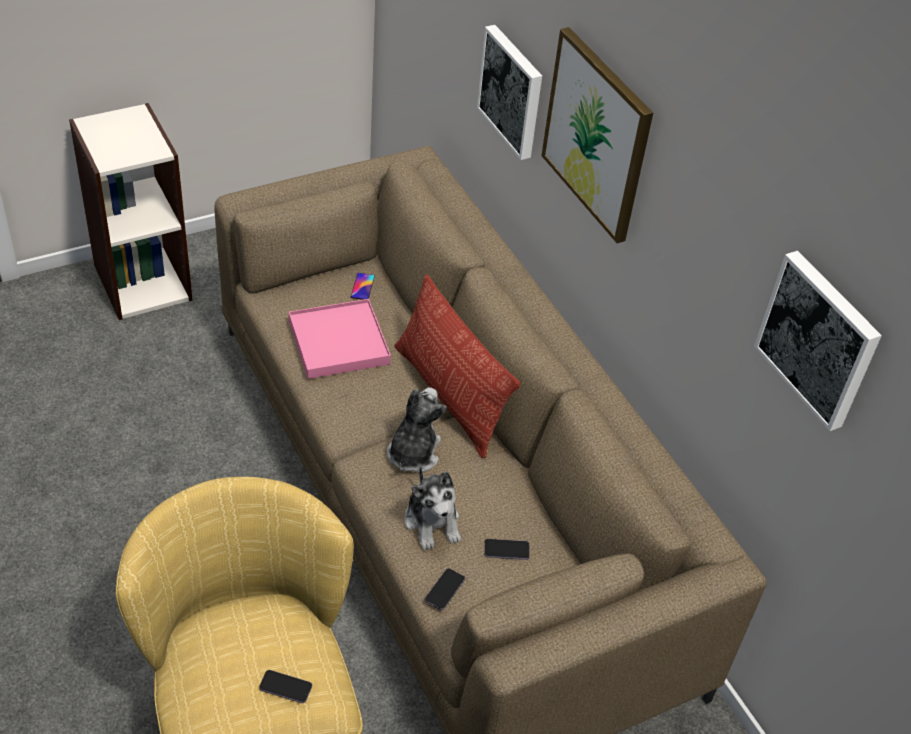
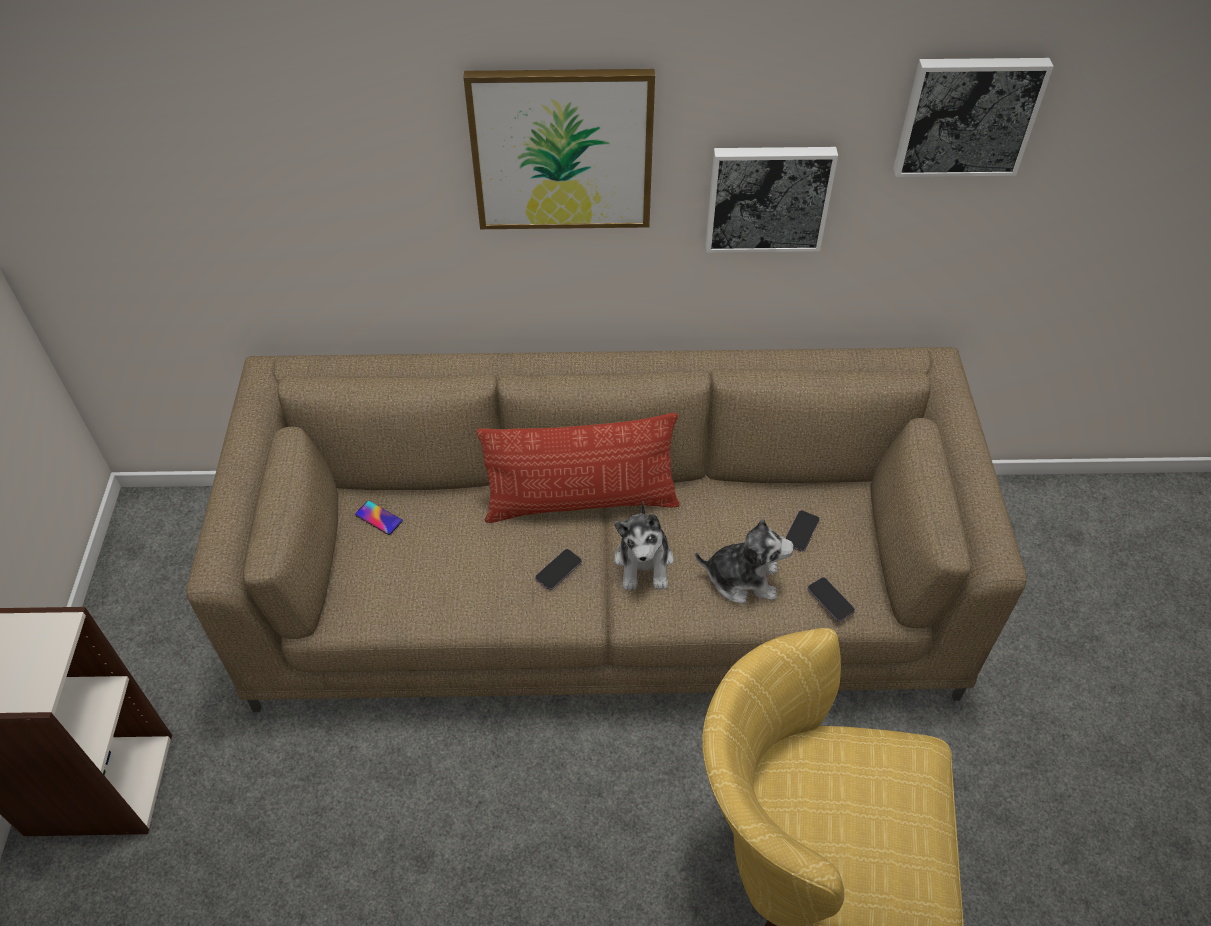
camera: 60 degrees left, 5 degrees up
phone [259,670,312,703] -> phone moved to [535,549,582,590]
pink tray [289,299,391,379] -> none
plush toy [387,387,447,472] -> plush toy turned 135 degrees counterclockwise [614,501,674,590]
picture [477,25,542,160] -> picture moved to [706,147,838,253]

